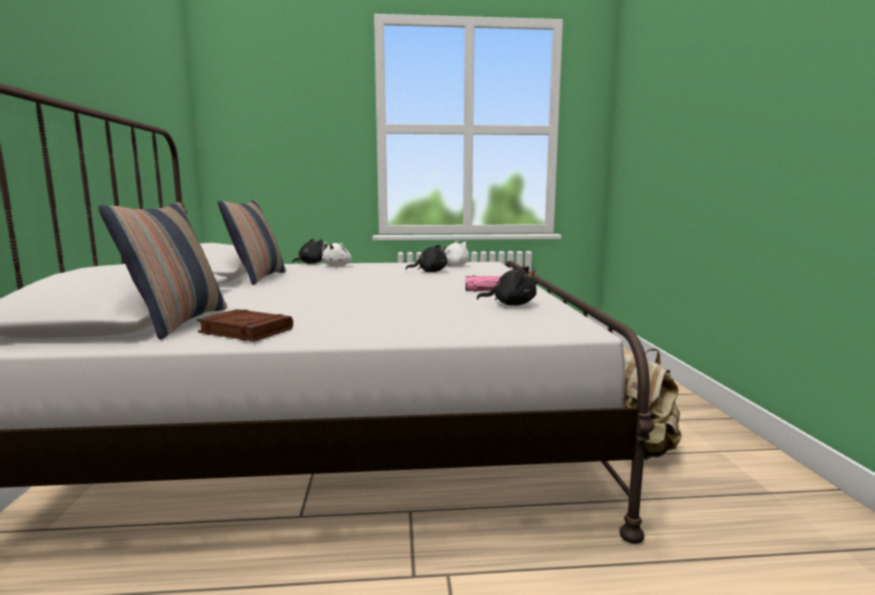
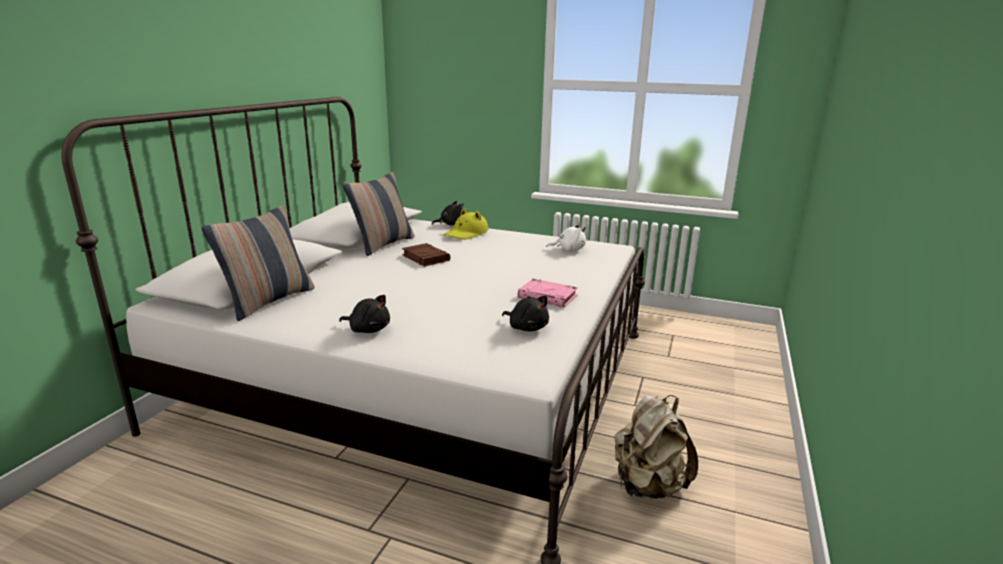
camera: 25 degrees right, 10 degrees up
brown book [197,309,293,342] -> brown book moved to [402,243,450,267]
white plush toy [322,242,352,267] -> yellow hat [444,208,488,239]
black plush toy [405,244,447,272] -> black plush toy moved to [339,295,390,333]

